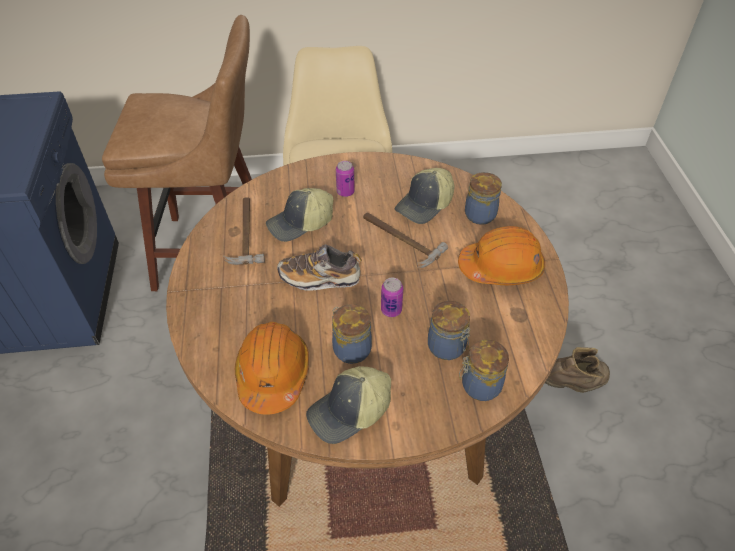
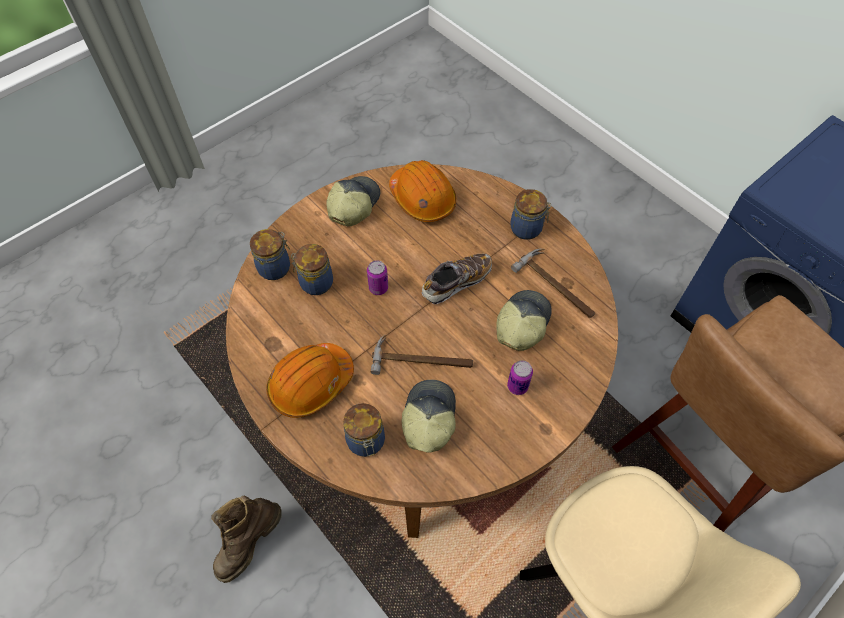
camera: 145 degrees right, 10 degrees up
jar [332,304,372,364] -> jar moved to [510,189,551,240]

